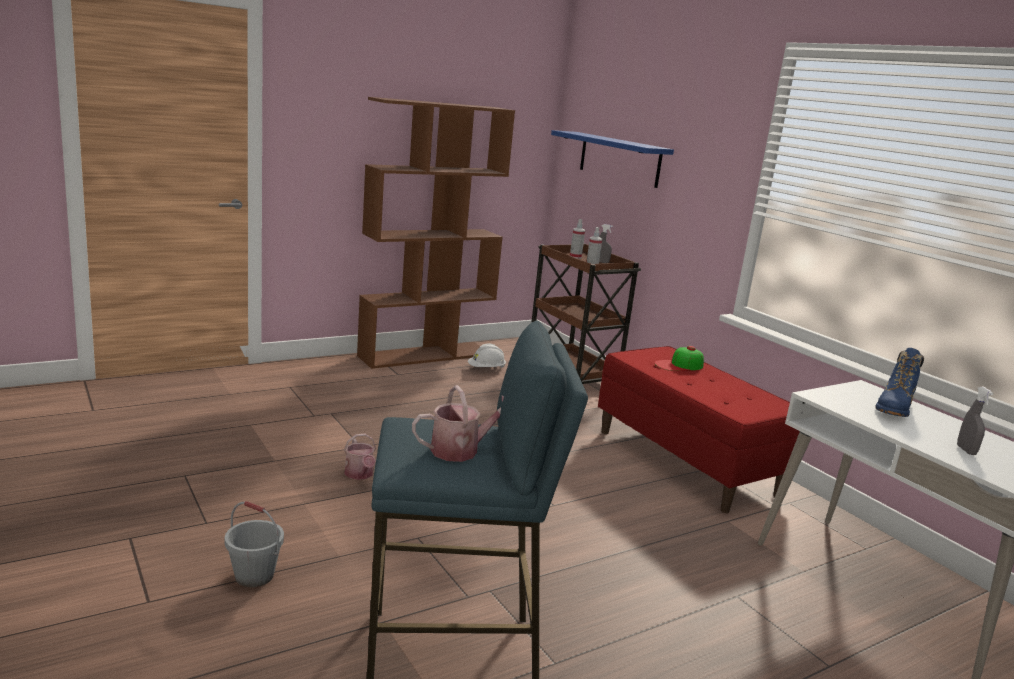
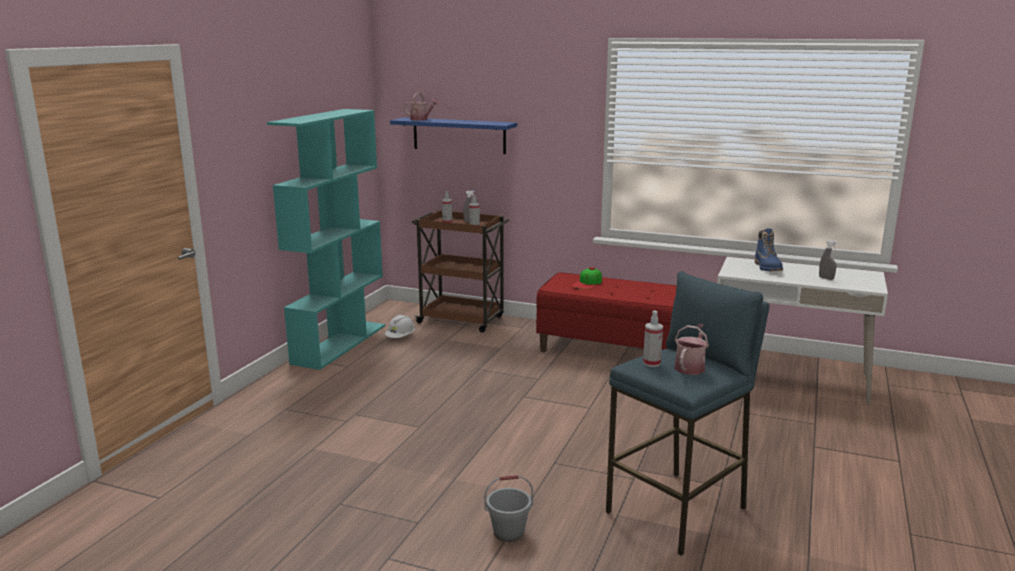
camera: 35 degrees left, 0 degrees up
watering can [344,434,376,480] -> watering can moved to [404,92,439,120]
brown bookcase [357,97,515,369] -> turquoise bookcase [267,109,385,370]
none -> spray bottle [643,311,663,367]

